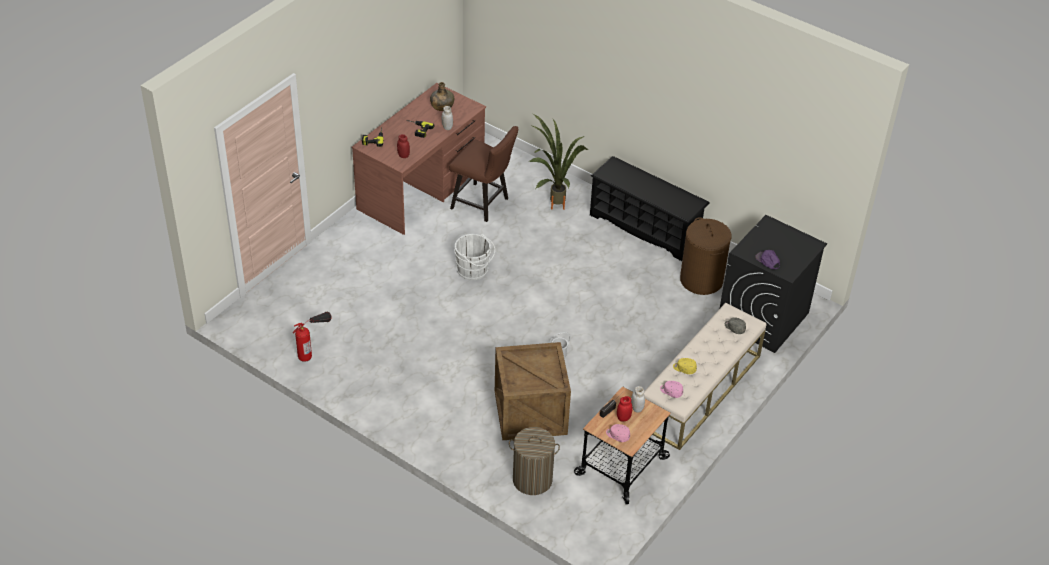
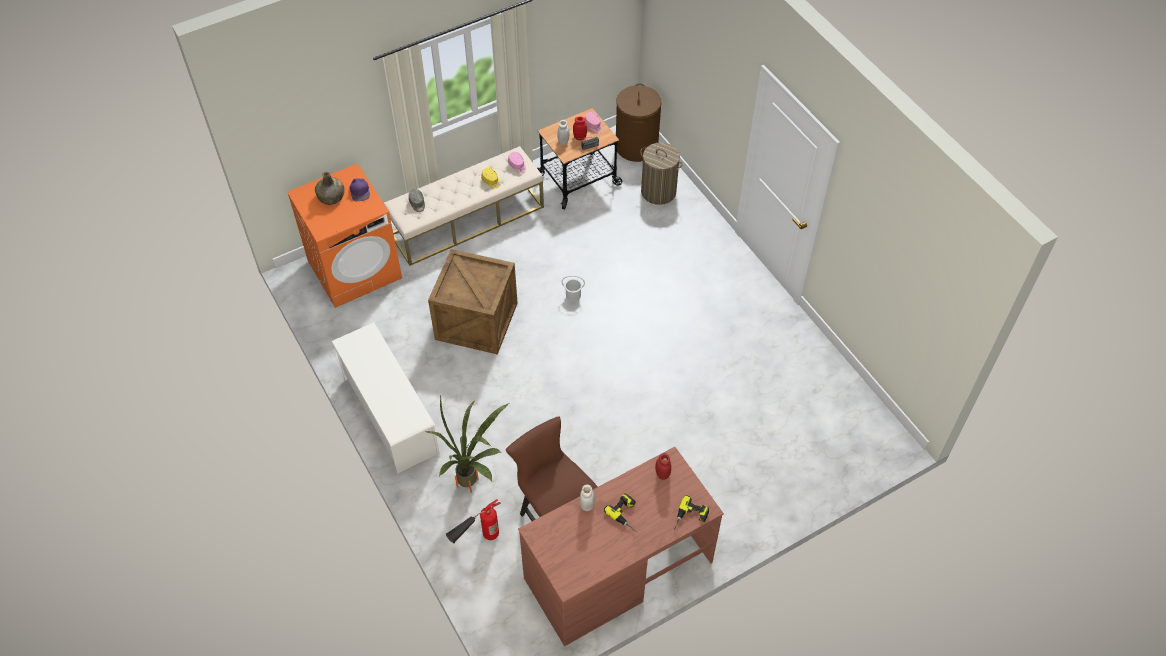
camera: 155 degrees left, 10 degrees up
fire extinguisher [293,312,332,362] -> fire extinguisher moved to [446,499,501,543]
green bottle [430,82,454,111] -> green bottle moved to [315,172,345,205]
white bucket [454,234,495,280] -> none
crate [495,342,571,440] -> crate moved to [428,249,518,355]
black shoe rack [590,156,710,261] -> white shoe rack [331,322,440,474]
brown laundry basket [680,217,732,295] -> brown laundry basket moved to [616,83,662,162]
black washing machine [720,215,827,353] -> orange washing machine [287,163,402,308]

